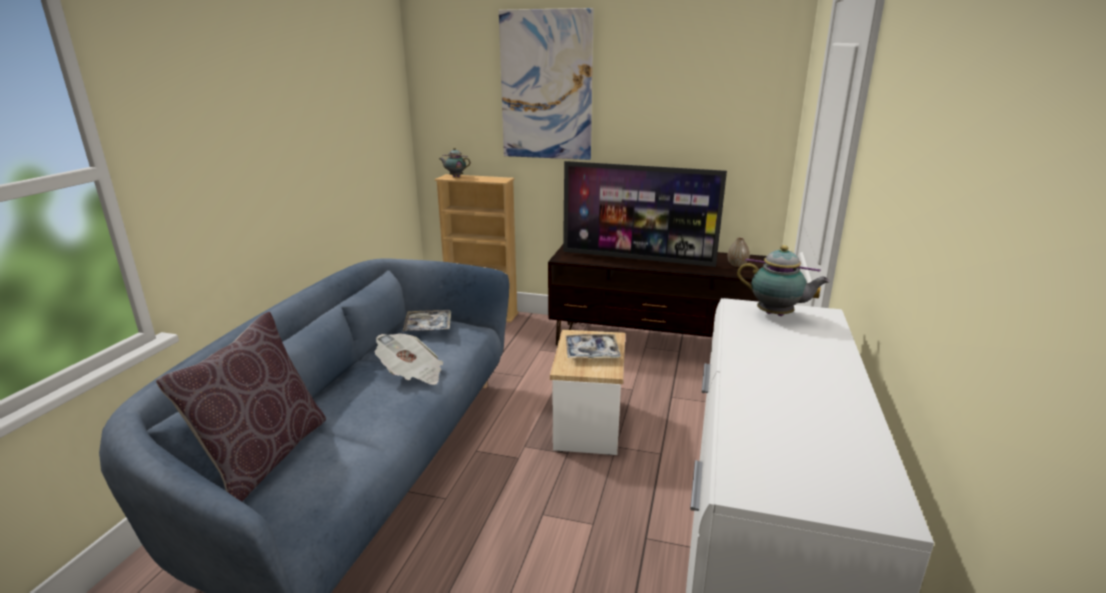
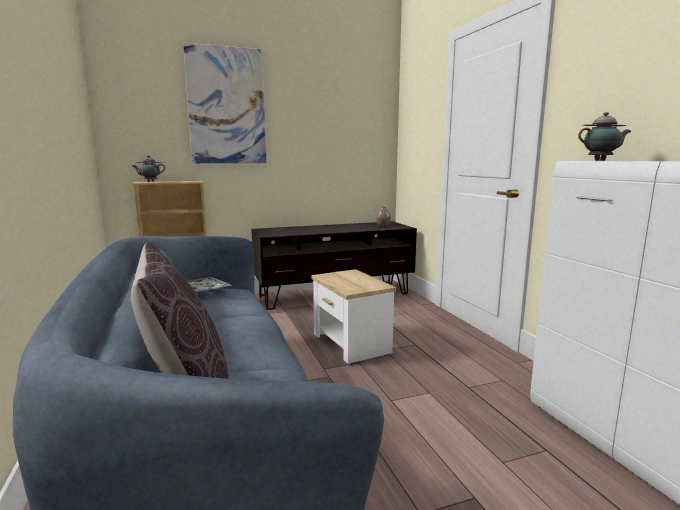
camera: 35 degrees left, 10 degrees down
newspaper [374,333,443,385] -> none
television [563,161,727,267] -> none
tray [566,334,621,358] -> none

